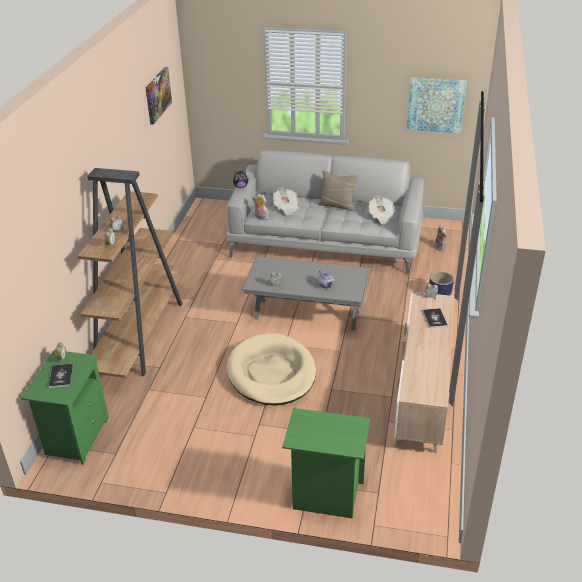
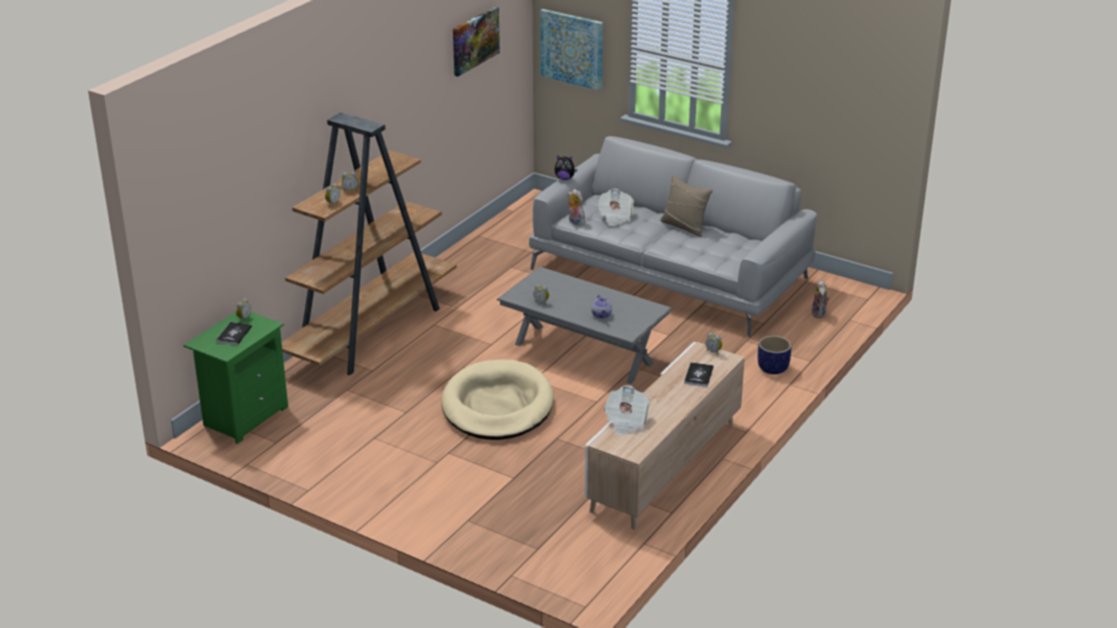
camera: 20 degrees right, 5 degrees down
green nightstand [282,408,370,518] -> none
newspaper [369,196,396,225] -> newspaper moved to [604,385,651,435]
picture [407,77,467,133] -> picture moved to [540,9,603,90]

